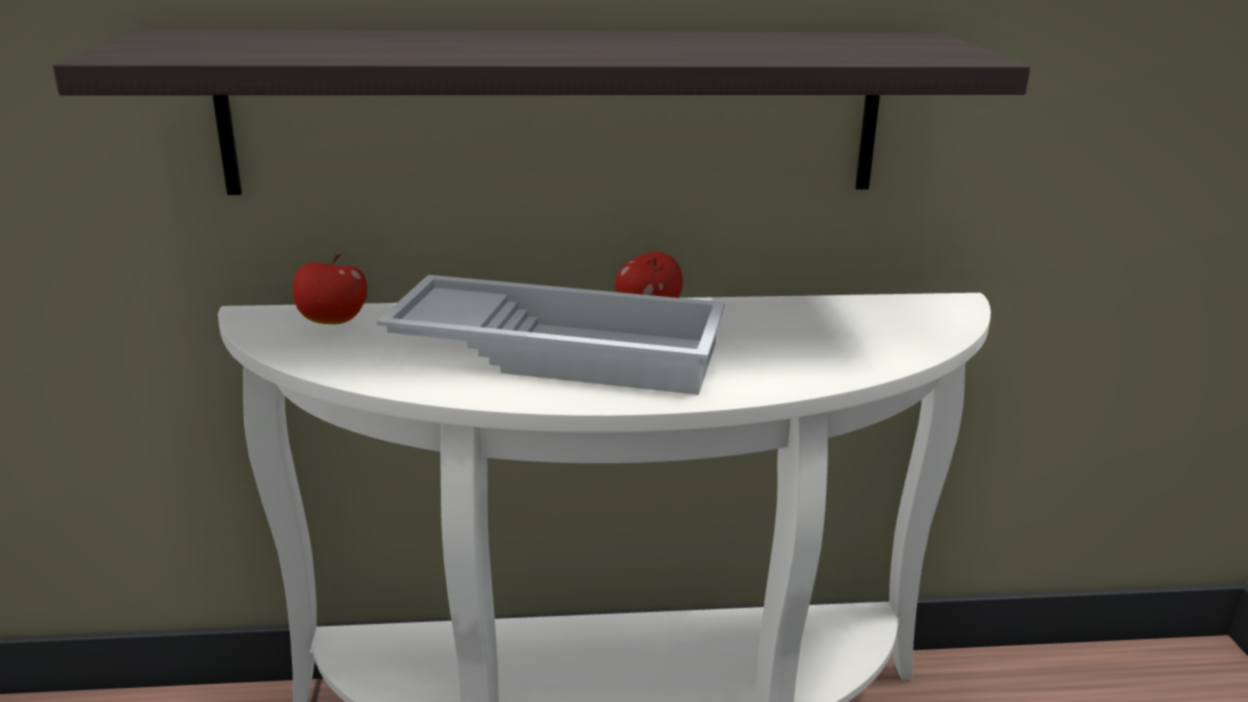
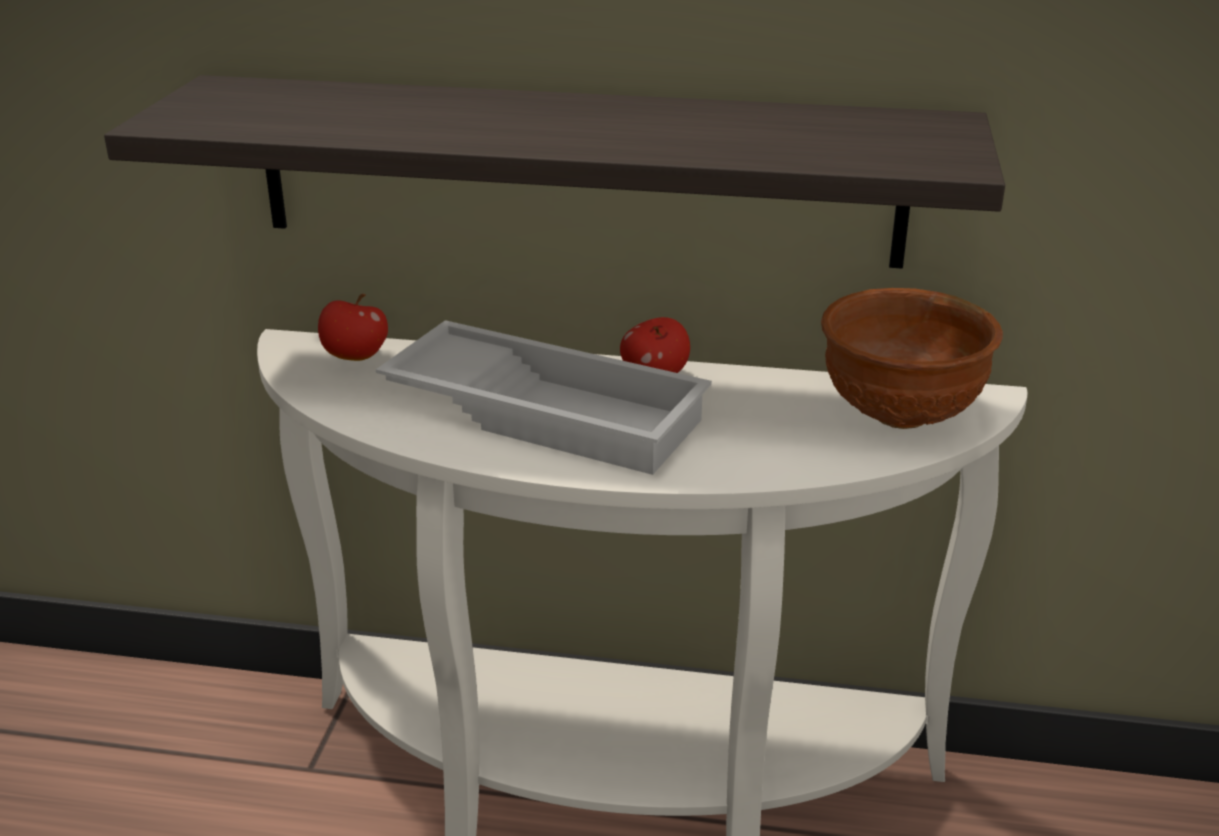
camera: 15 degrees right, 5 degrees up
none -> brown bowl [821,288,1003,429]

